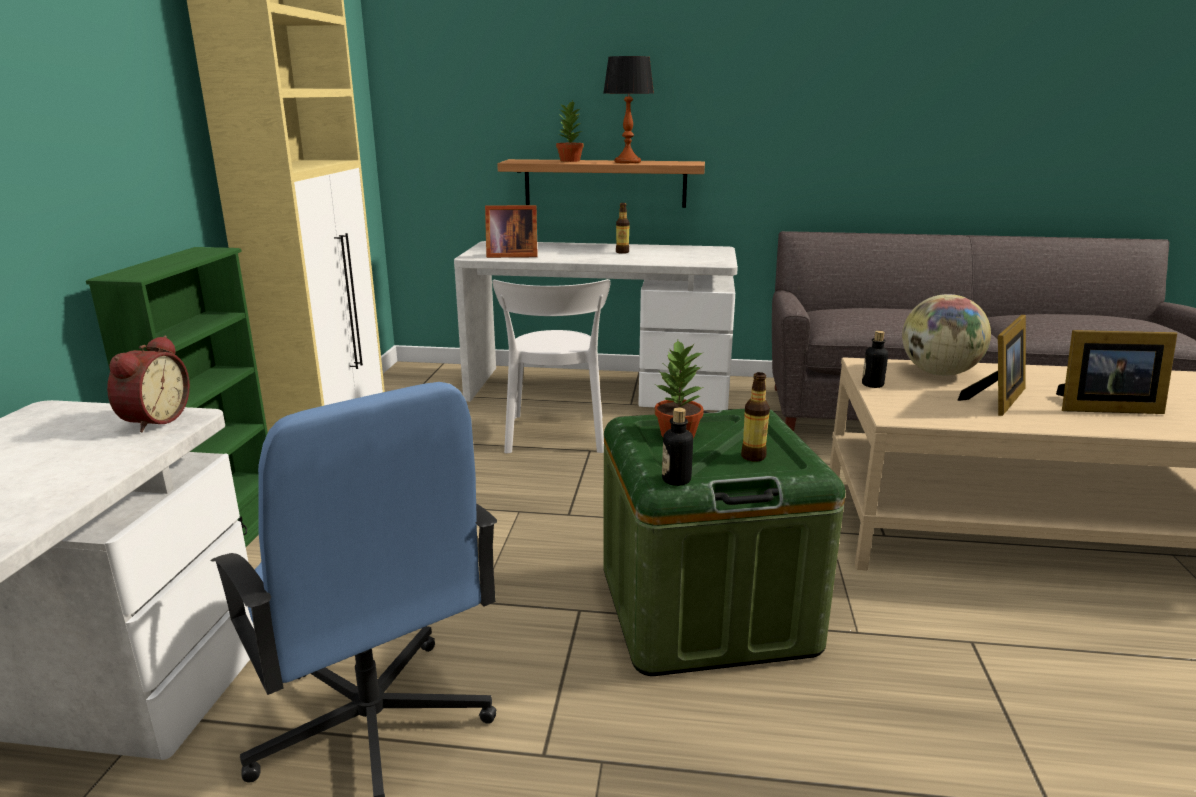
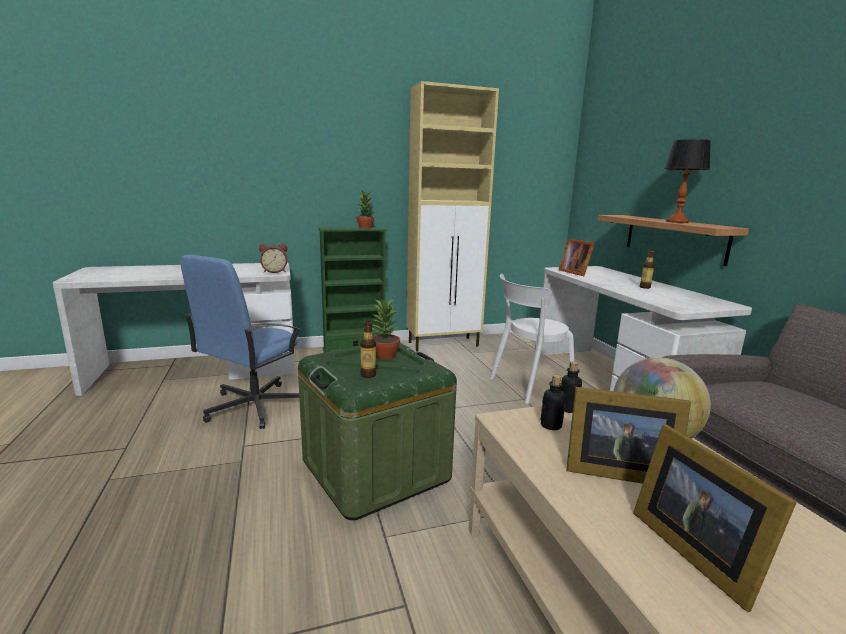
camera: 65 degrees right, 5 degrees down
potted plant [556,101,584,162] -> potted plant moved to [356,190,374,229]
bottle [662,407,693,486] -> bottle moved to [540,374,566,430]

